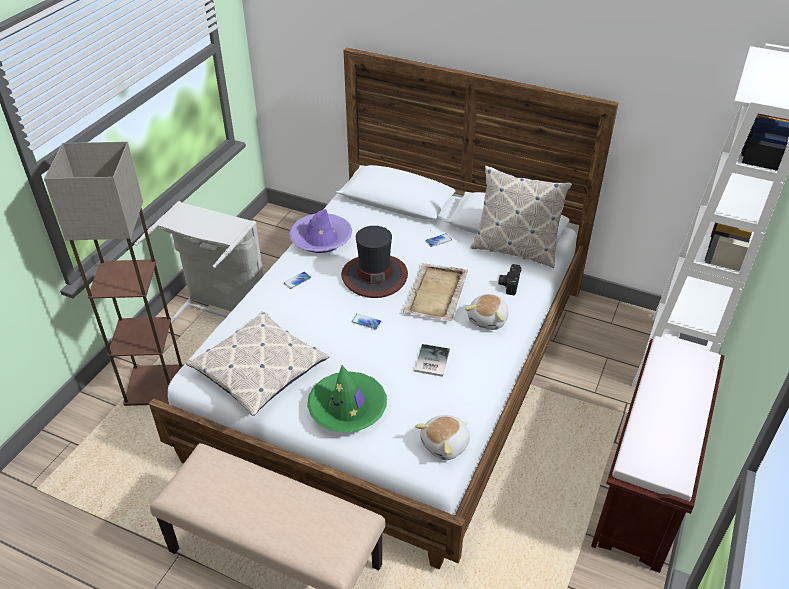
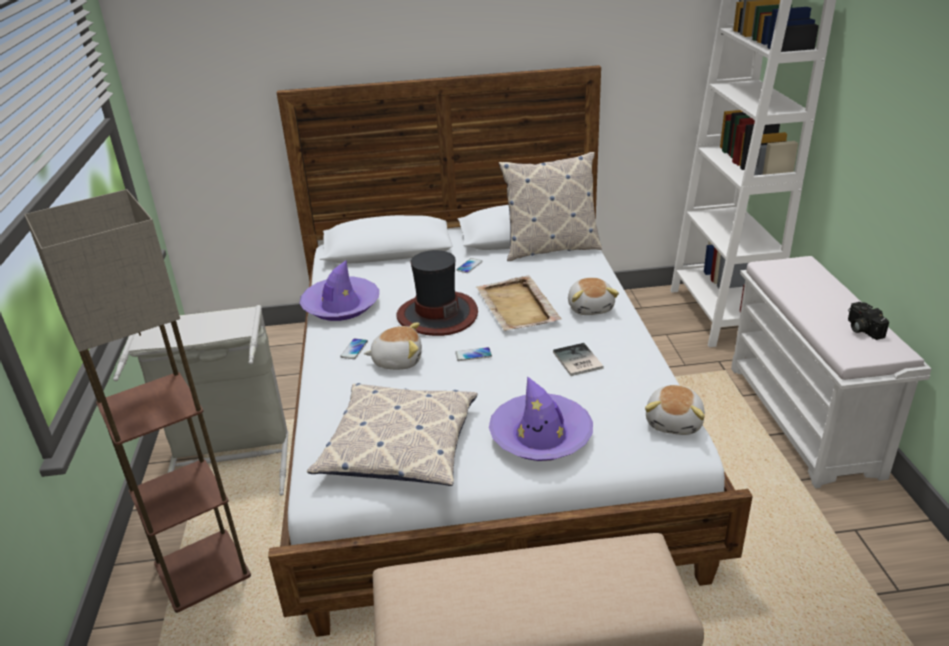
camera: 30 degrees left, 10 degrees down
green hat [307,365,387,433] -> purple hat [489,376,593,461]
camera [498,264,521,295] -> camera moved to [848,302,889,340]
brown bench [591,336,724,573] -> white bench [731,256,932,488]
none -> plush toy [364,322,422,370]

